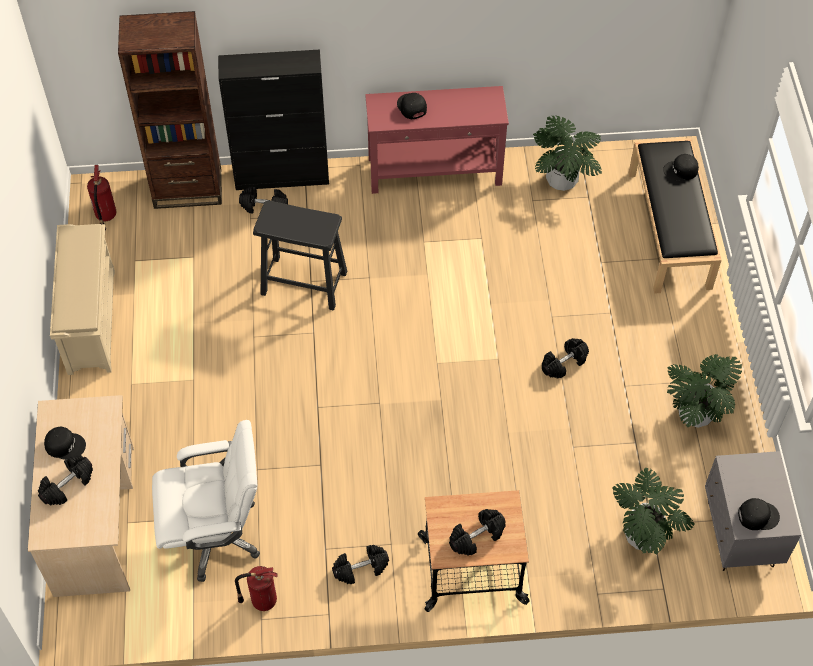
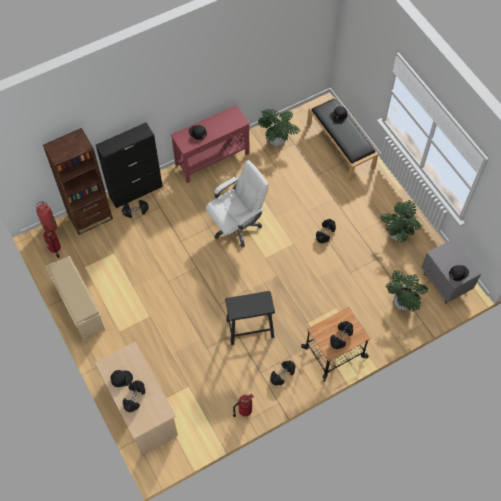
camera: 25 degrees left, 5 degrees up
white office chair [152,420,260,582] -> white office chair moved to [206,160,269,247]
black stool [253,200,347,310] -> black stool moved to [225,291,275,345]
none -> fire extinguisher [36,202,57,232]

